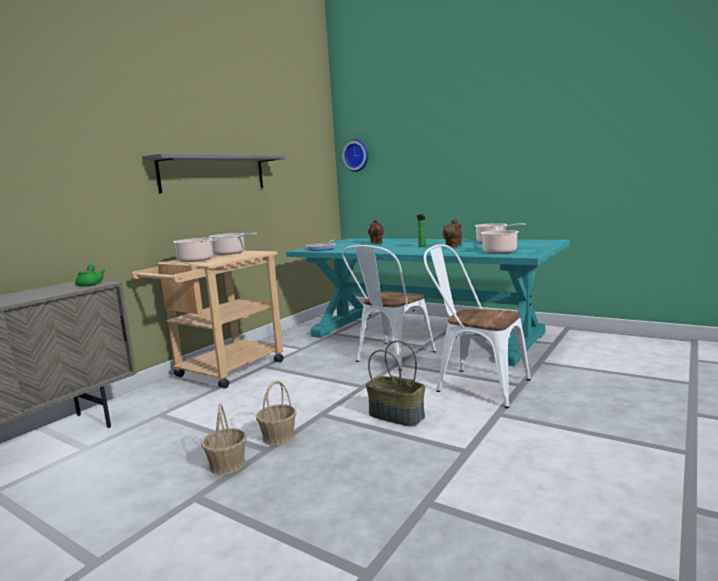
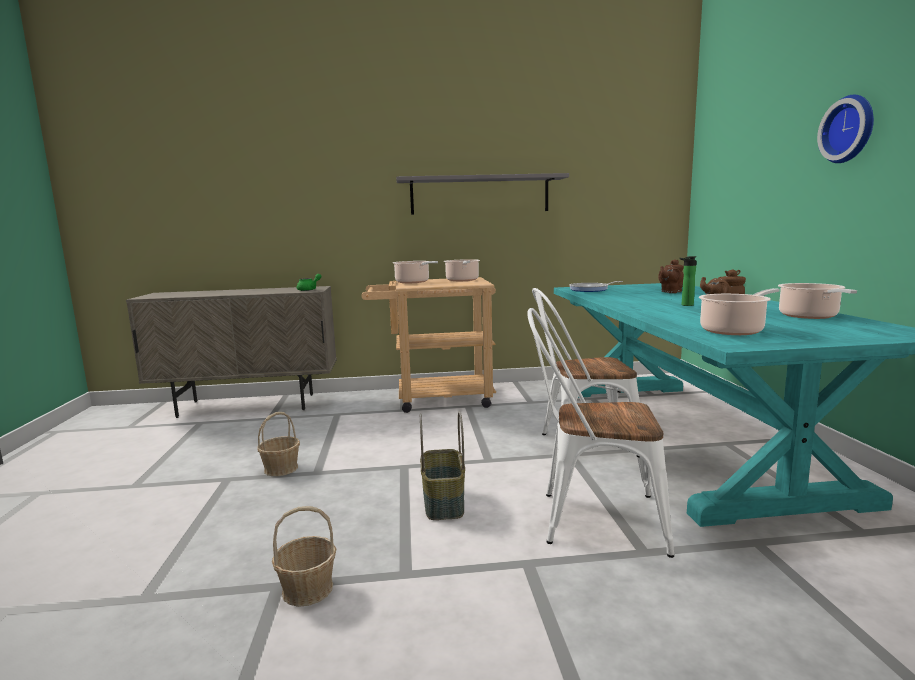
camera: 50 degrees right, 0 degrees up
basket [256,380,296,445] -> basket moved to [272,506,336,607]
wall clock [342,139,369,172] -> wall clock moved to [817,95,874,163]
white chair [424,244,531,408] -> white chair turned 75 degrees counterclockwise [527,308,674,558]

